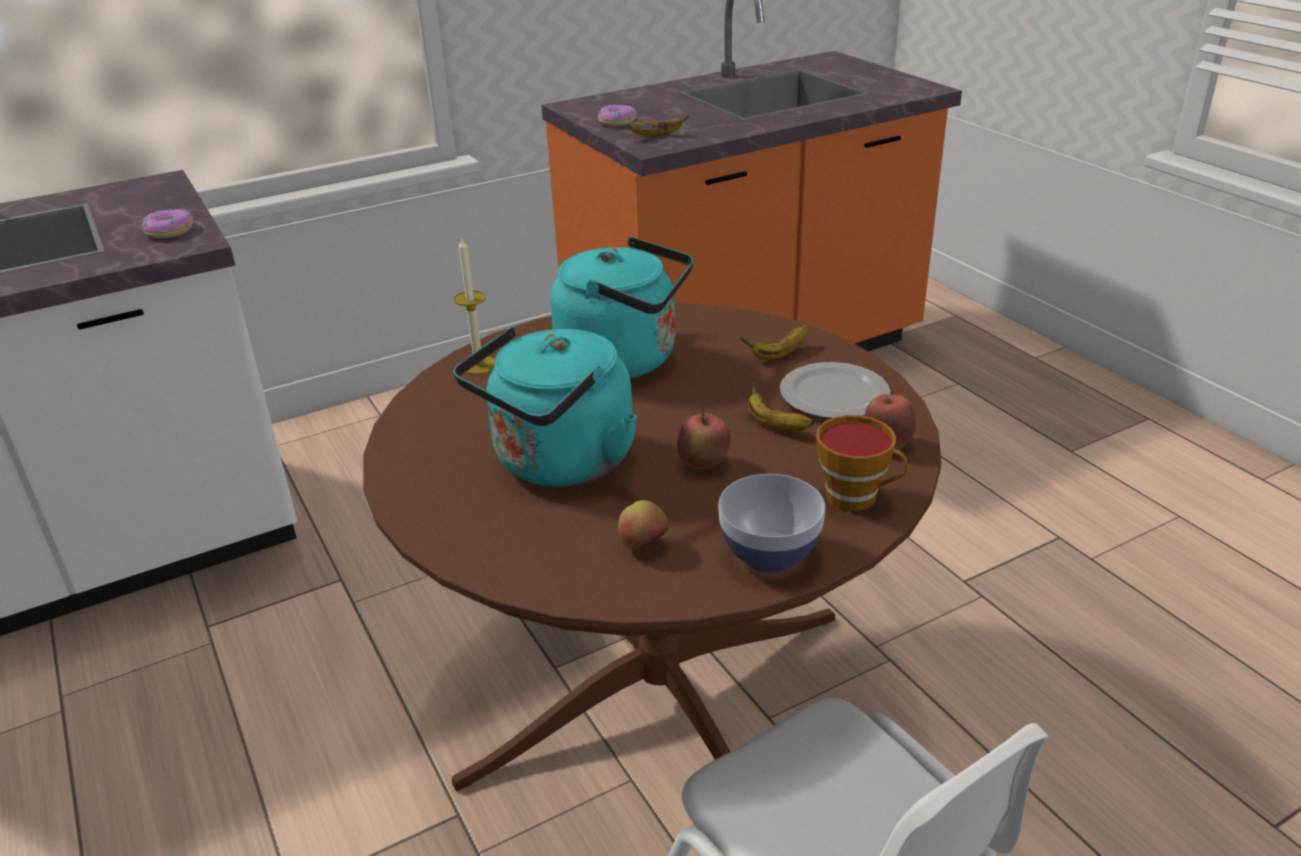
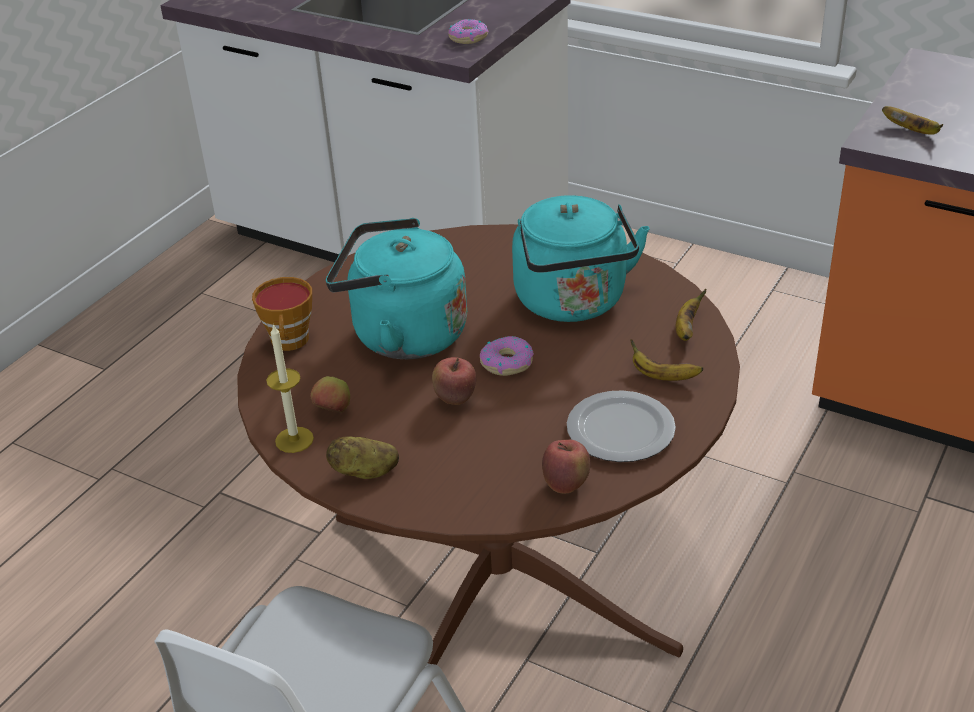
camera: 60 degrees right, 5 degrees up
candle [454,237,495,374] -> candle moved to [266,324,314,453]
donut [598,104,637,126] -> donut moved to [480,336,534,376]
bowl [718,474,825,573] -> potato [326,436,399,479]
banana [748,380,815,431] -> banana moved to [676,289,706,341]
cup [816,415,908,511] -> cup moved to [252,277,312,351]

